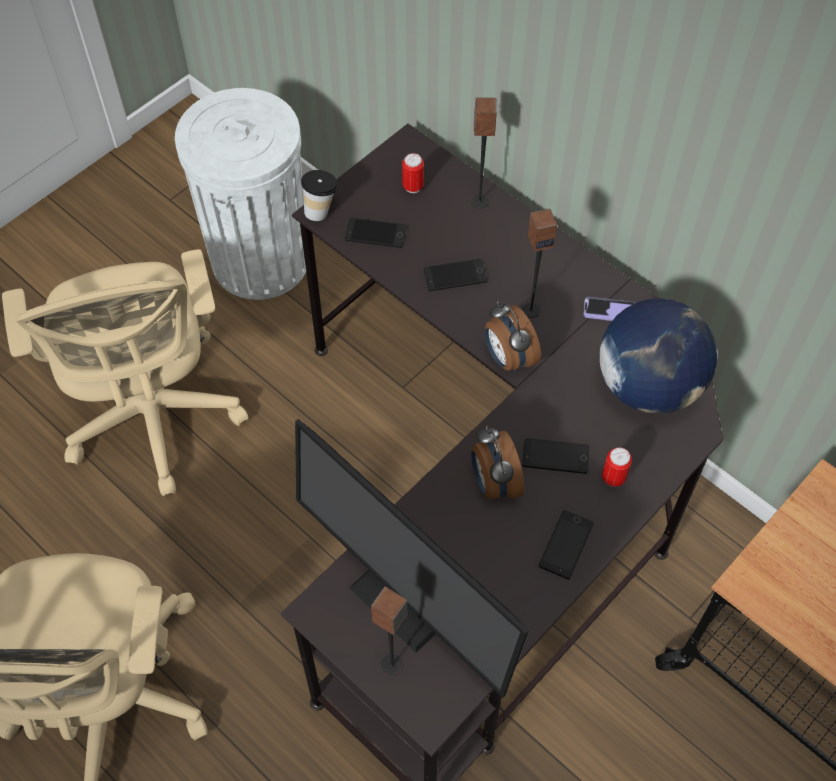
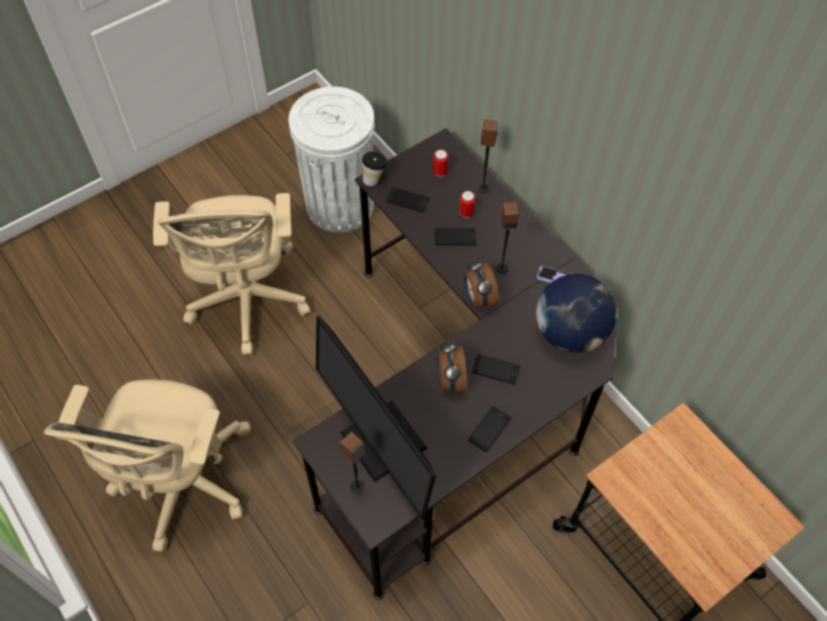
camera: 10 degrees right, 0 degrees up
can [602,447,632,487] -> can moved to [459,191,475,218]

